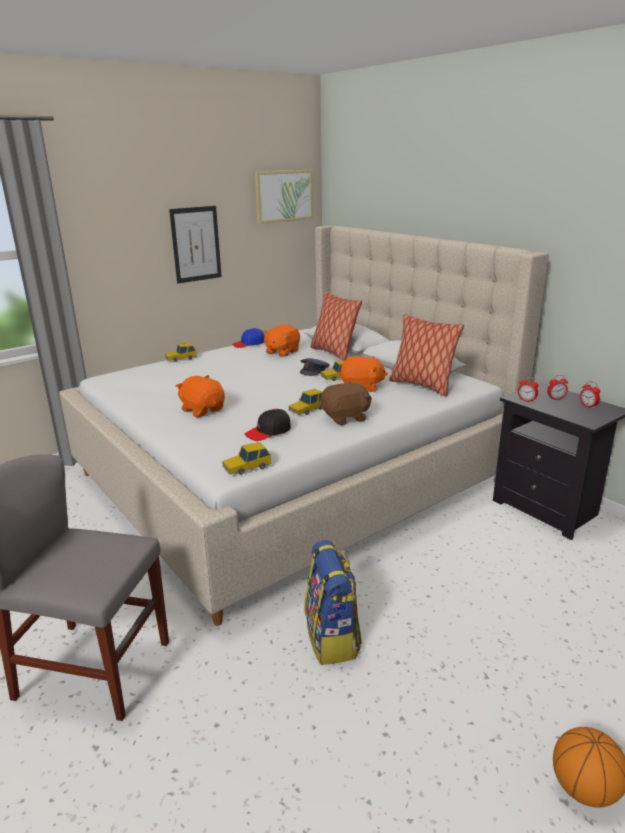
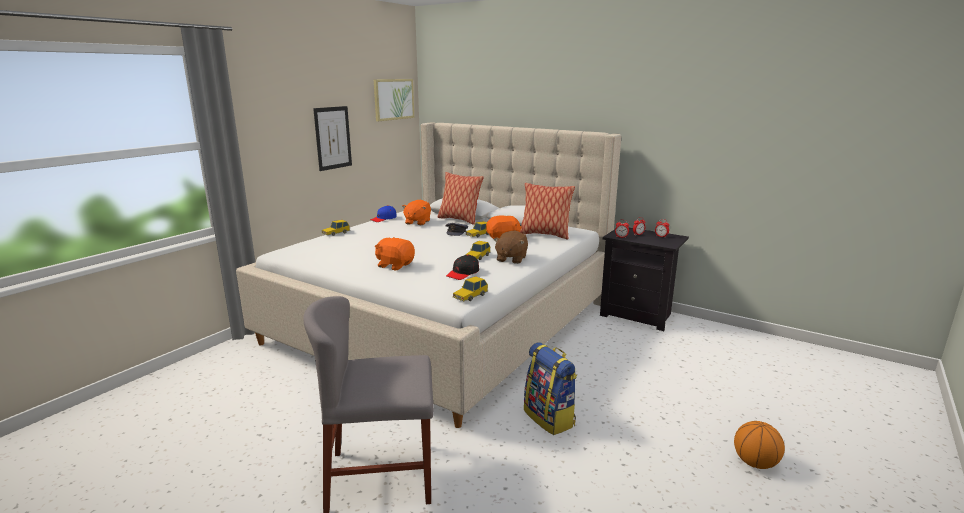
camera: 20 degrees left, 5 degrees down
brown plush toy [320,381,372,425] -> brown plush toy turned 150 degrees clockwise [494,231,528,264]

